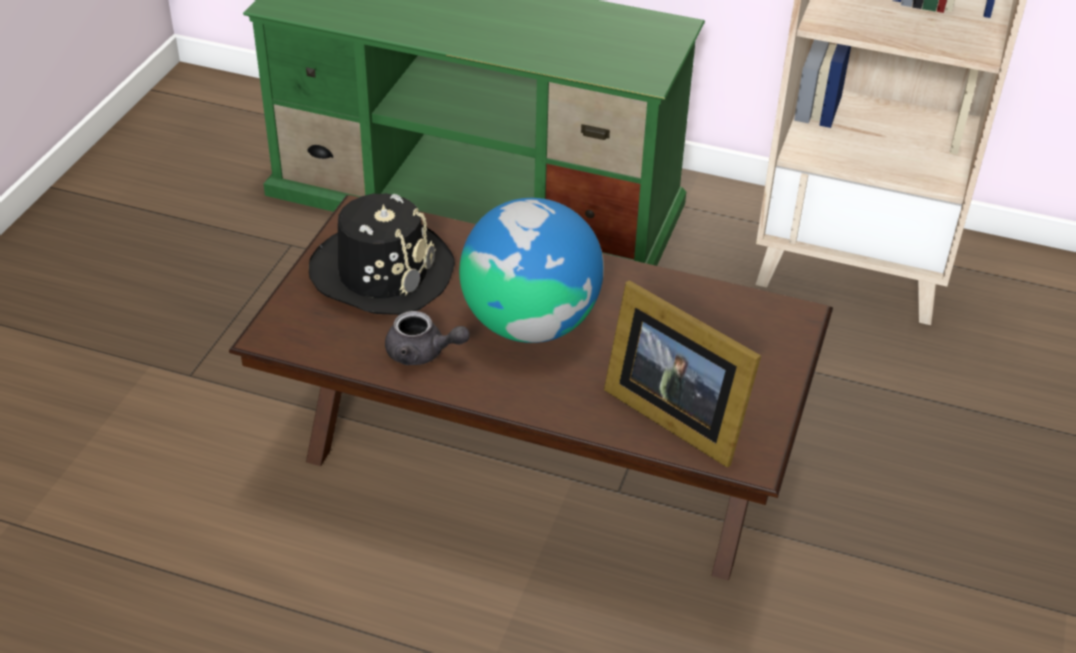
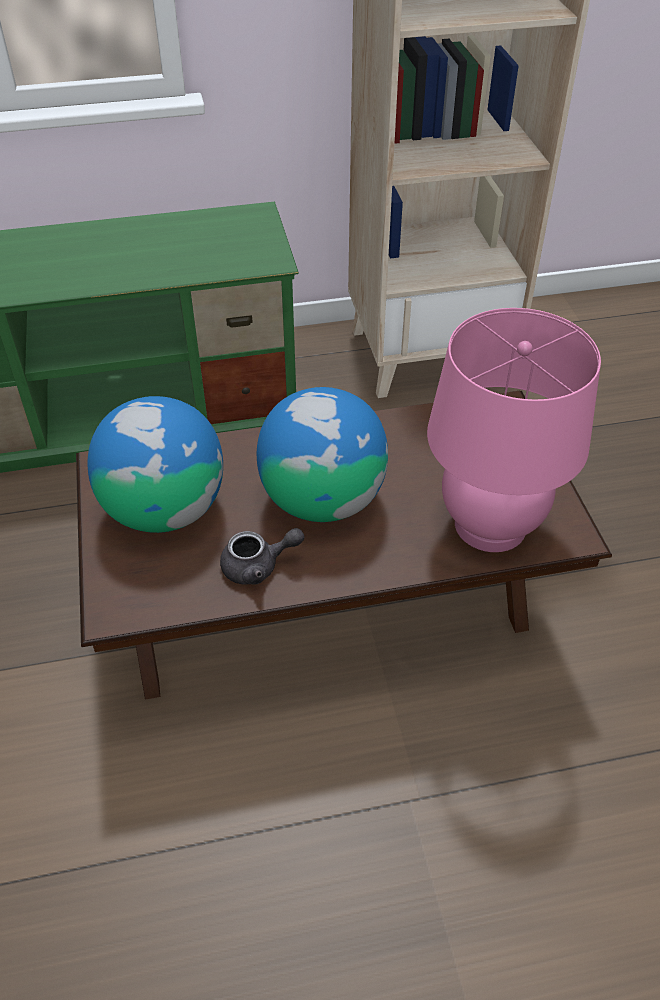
camera: 30 degrees left, 5 degrees up
black hat [309,193,455,315] -> globe [88,396,223,533]
picture frame [604,280,761,467] -> pink table lamp [427,308,601,552]

